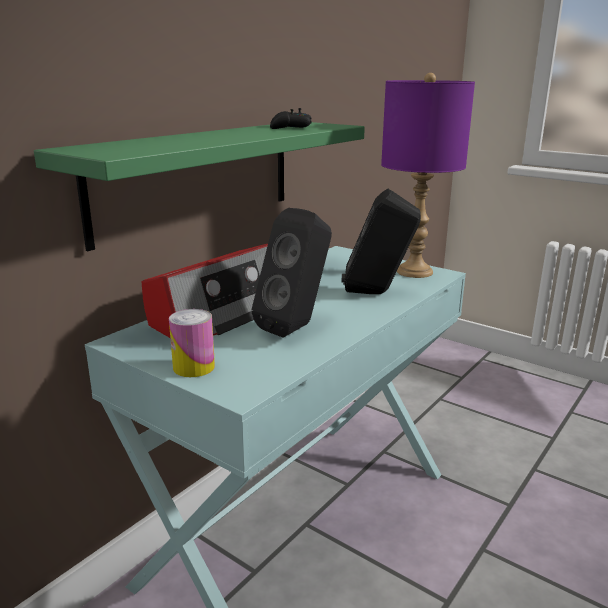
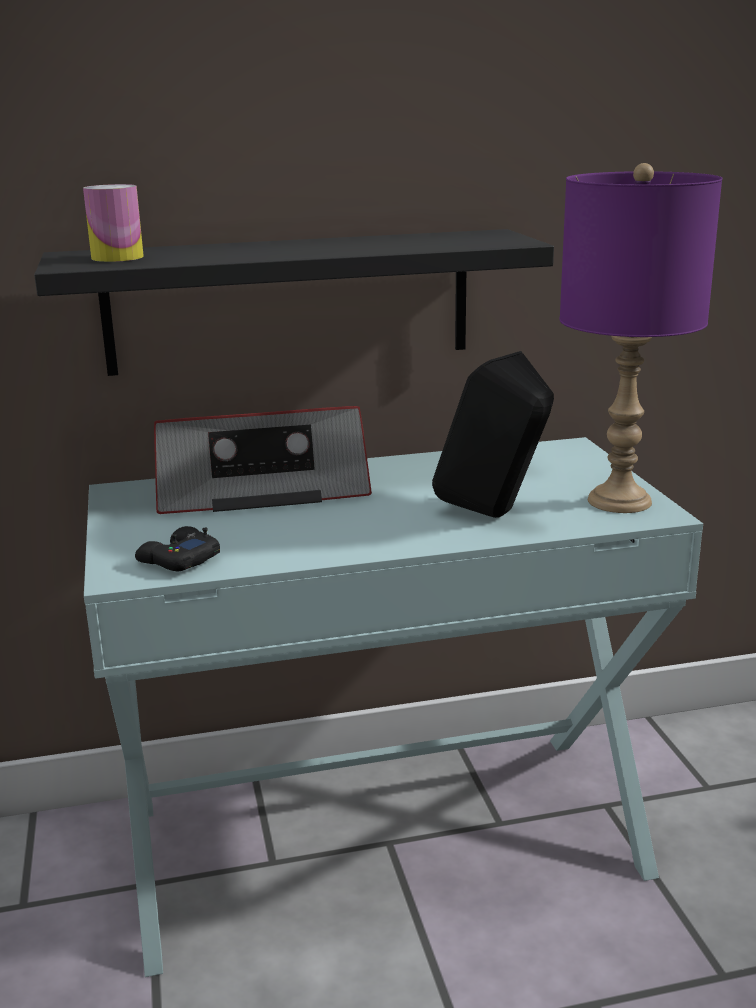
camera: 40 degrees right, 0 degrees up
green shelf [34,122,365,251] -> black shelf [34,229,554,376]
can [169,309,215,377] -> can moved to [83,184,144,262]
black speaker [252,208,332,338] -> none
black game controller [270,108,312,129] -> black game controller moved to [135,526,220,571]

